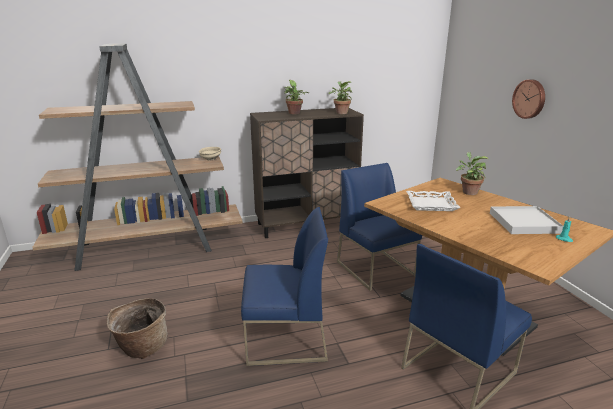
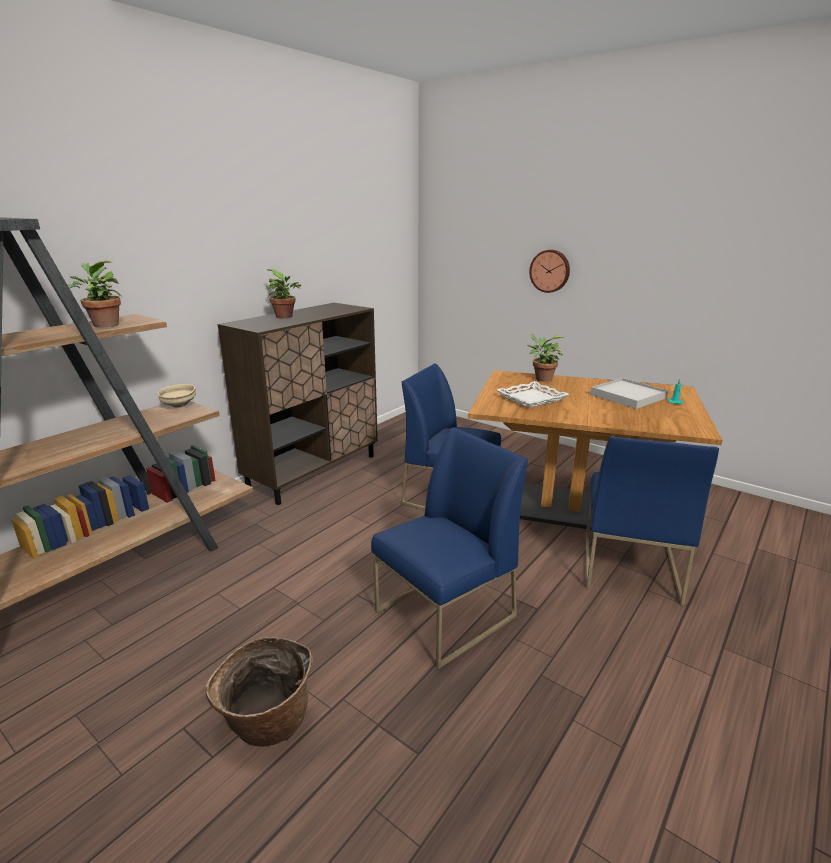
camera: 35 degrees left, 0 degrees up
potted plant [328,81,352,114] -> potted plant moved to [67,260,122,328]

